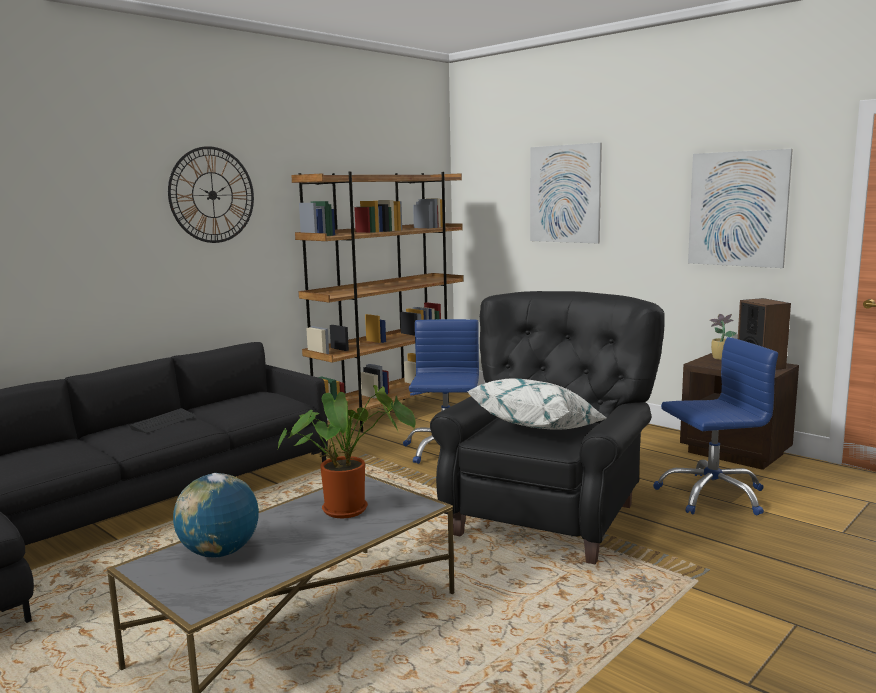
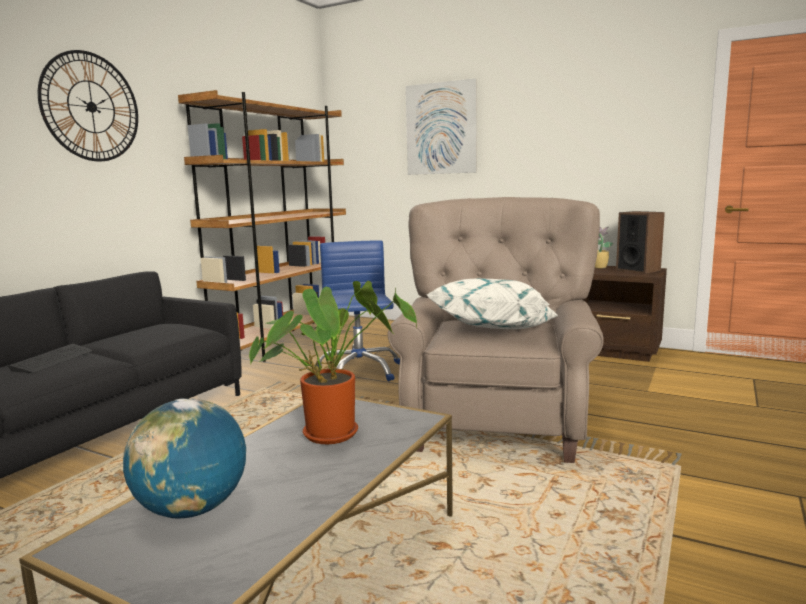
camera: 15 degrees left, 0 degrees up
black armchair [430,291,665,564] -> beige armchair [388,197,604,463]
blue office chair [653,337,778,515] -> none
picture [688,149,793,268] -> none

